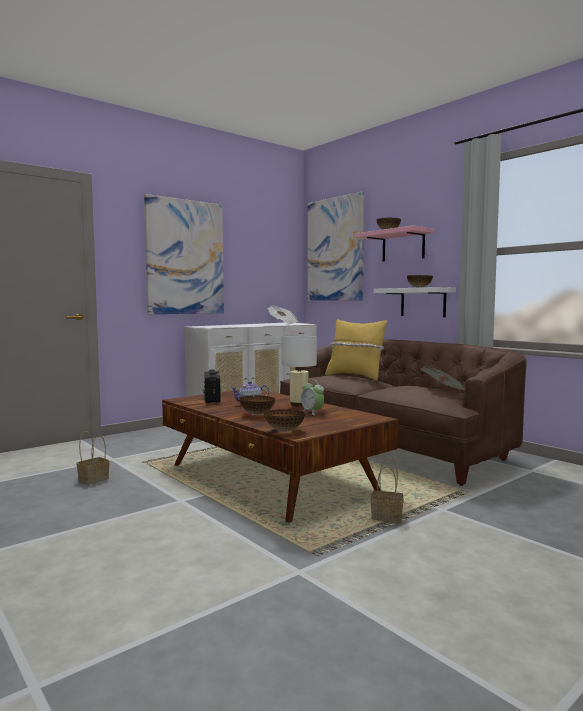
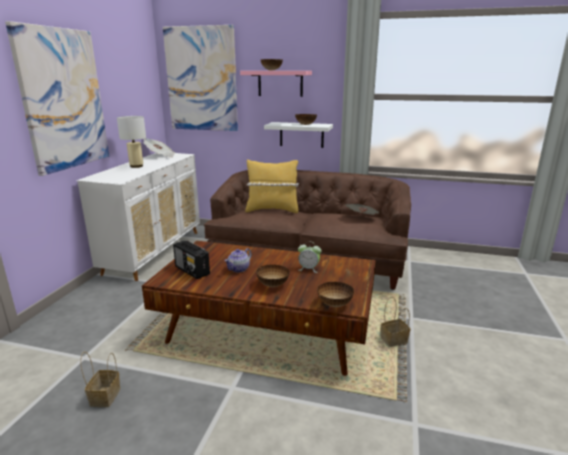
camera: 35 degrees left, 15 degrees up
white table lamp [281,335,317,406] -> white table lamp moved to [117,116,146,168]

